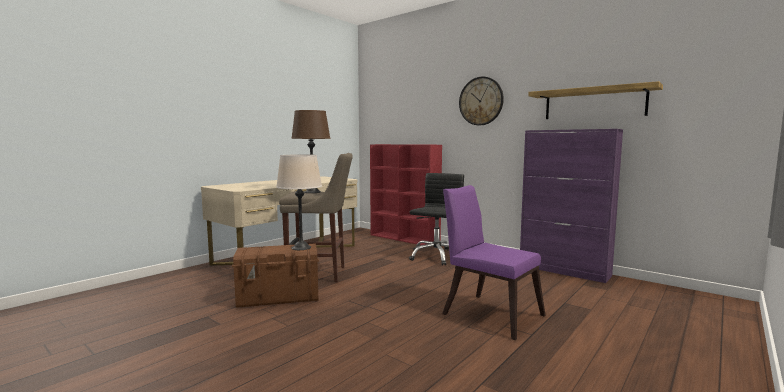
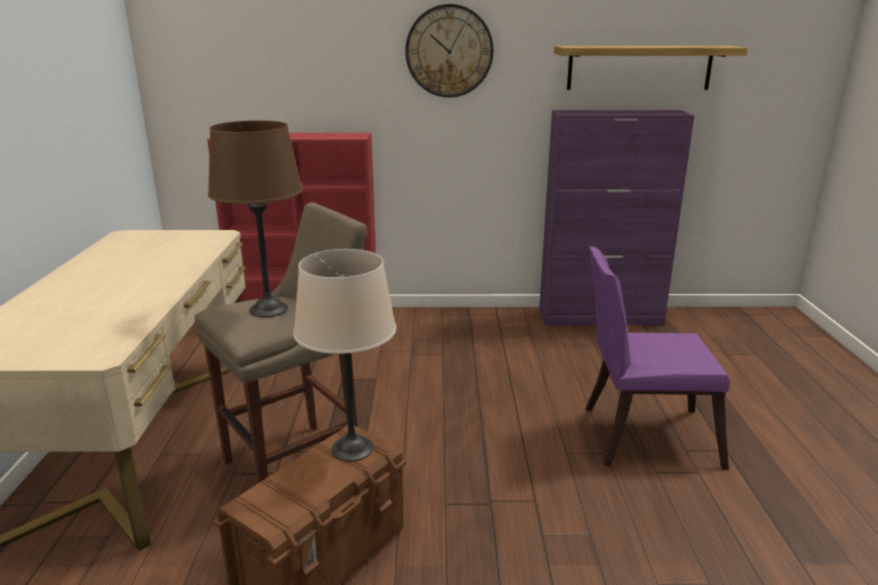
camera: 40 degrees left, 15 degrees up
black office chair [409,173,464,265] -> none

